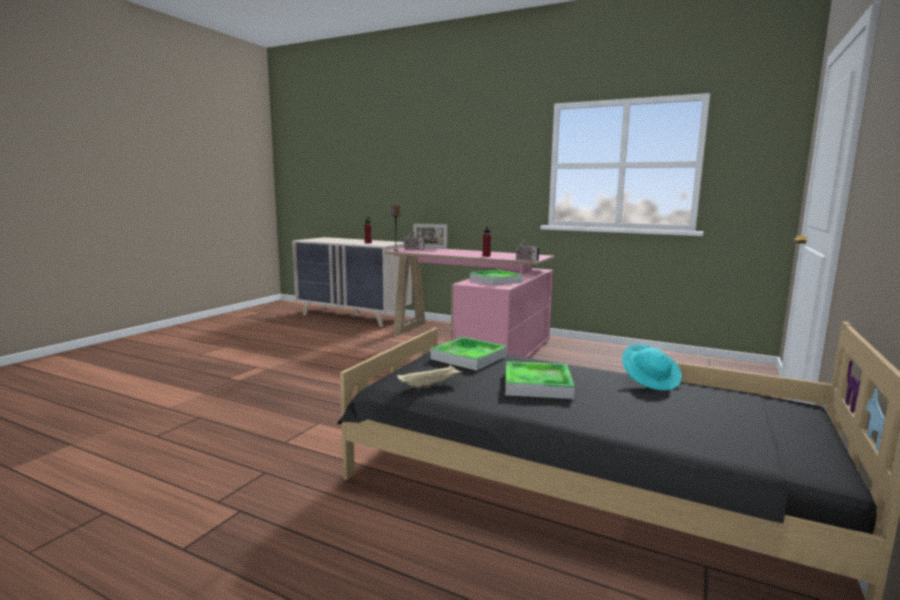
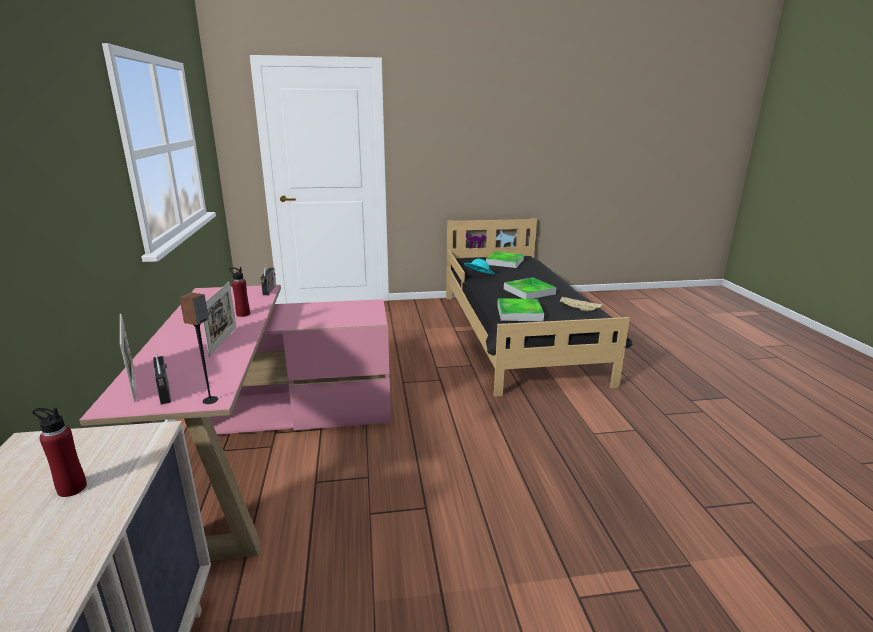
camera: 125 degrees left, 10 degrees up
tray [470,270,524,285] -> tray moved to [486,251,524,268]
none -> picture frame [203,282,236,357]

